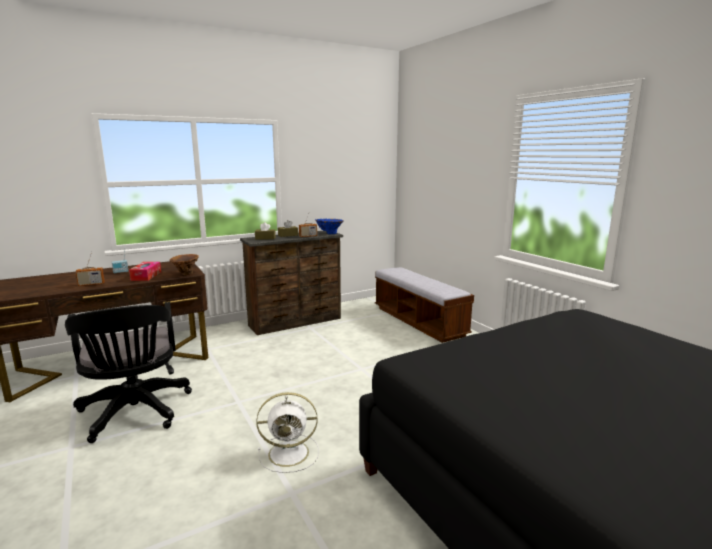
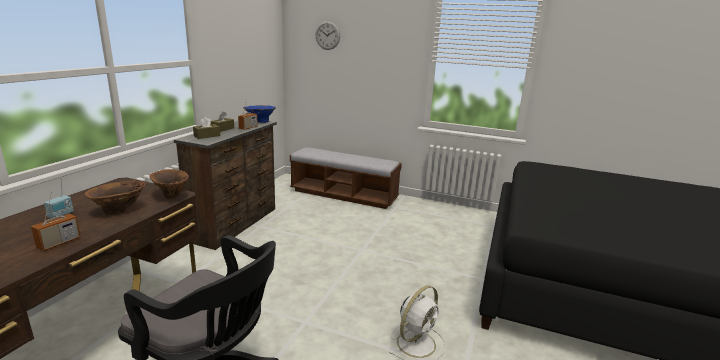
camera: 40 degrees left, 5 degrees up
tissue box [129,262,161,281] -> brown vase [85,181,145,215]
none -> wall clock [316,21,340,50]

